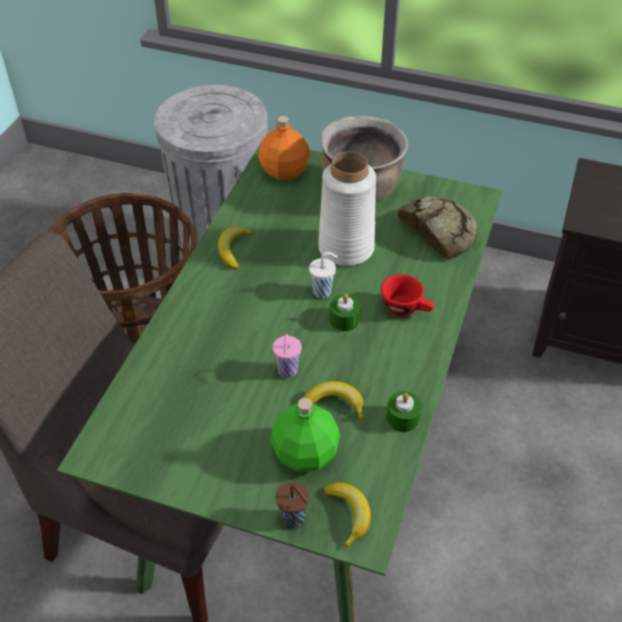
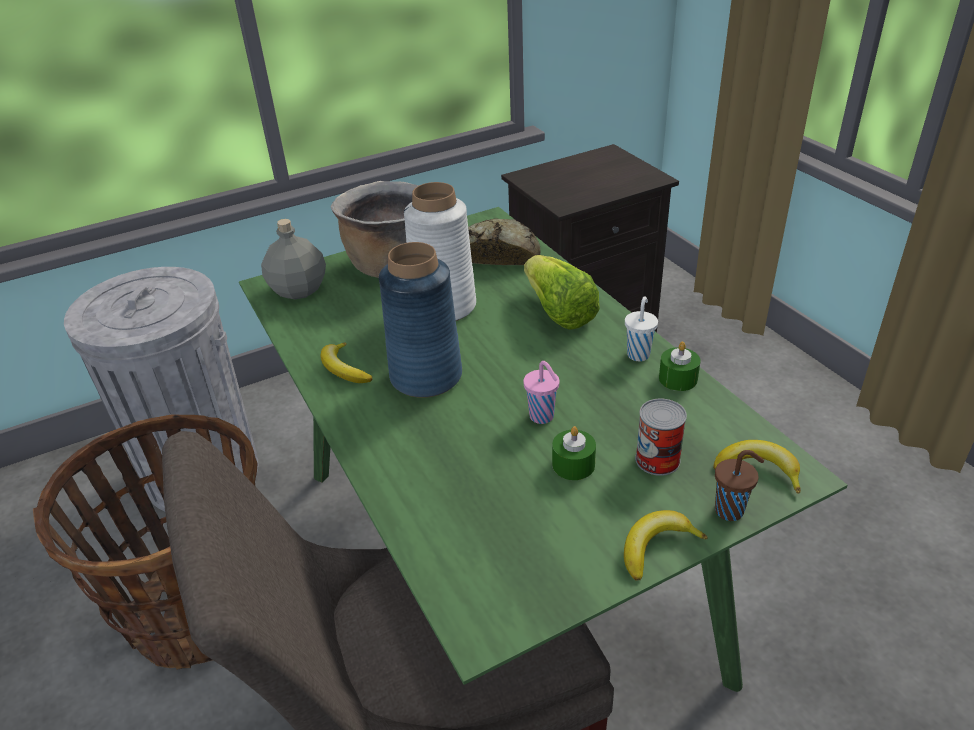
camera: 45 degrees left, 10 degrees down
orange bottle [258,116,310,180] -> grey bottle [261,219,326,299]
green bottle [270,398,340,472] -> can [635,399,687,476]
banana [303,381,364,421] -> banana moved to [624,510,708,581]
white cup [309,252,338,298] -> white cup moved to [625,297,658,362]
green candle [329,294,361,331] -> green candle moved to [552,426,596,480]
red cup [381,274,435,317] -> lettuce [524,255,600,330]
none -> blue vase [379,242,462,398]

